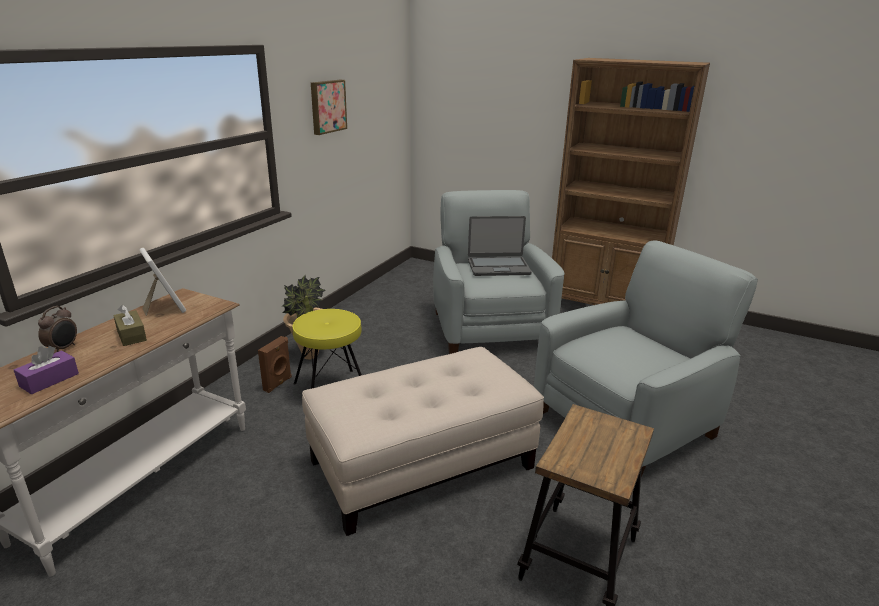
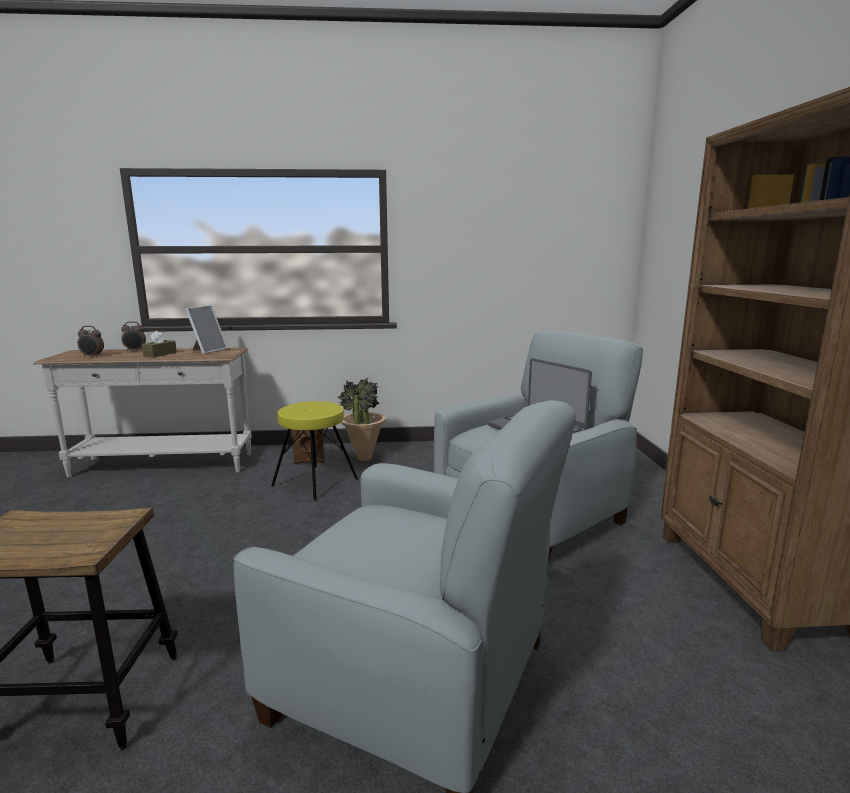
camera: 60 degrees right, 10 degrees down
purple tissue box [14,346,79,394] -> alarm clock [78,326,104,357]
beige ottoman [302,347,544,536] -> none
picture [311,80,347,135] -> none

